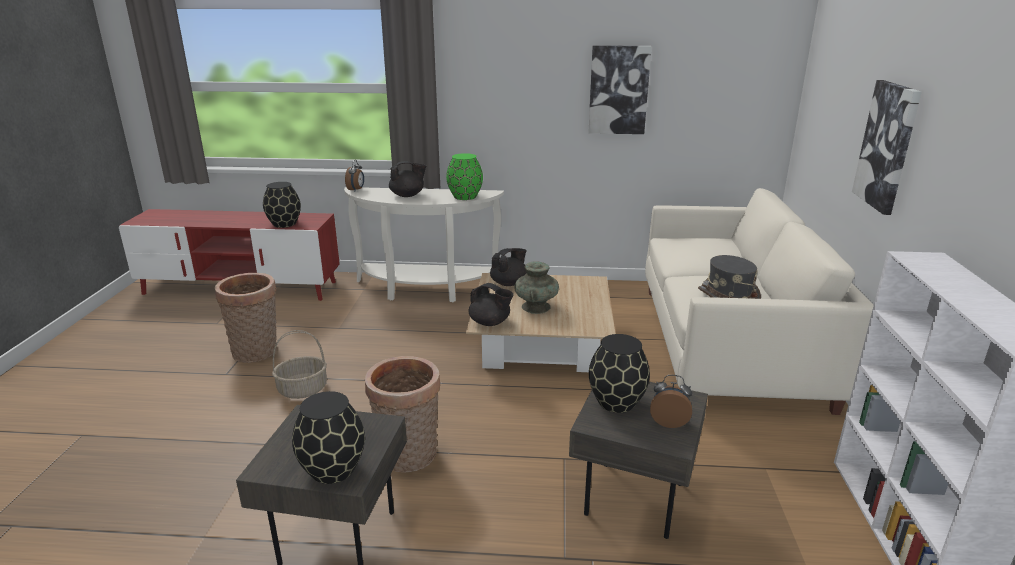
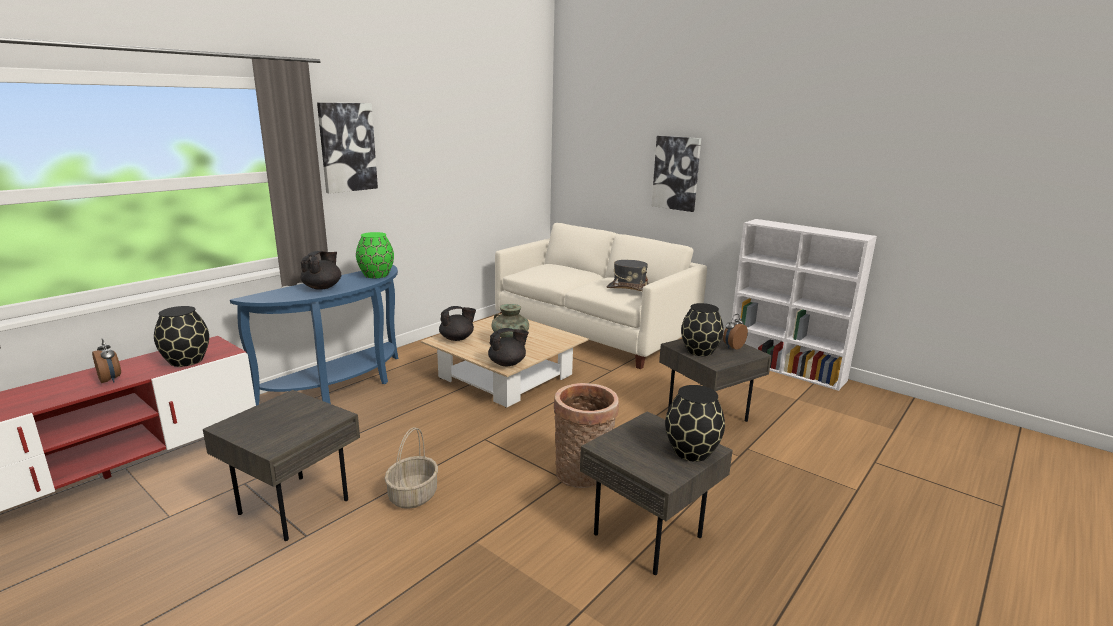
camera: 55 degrees left, 5 degrees down
basket [215,273,277,363] -> grey side table [203,390,360,541]
white console table [344,187,504,302] -> blue console table [230,265,399,406]
alarm clock [345,160,364,191] -> alarm clock moved to [92,338,121,383]
black teapot [490,248,527,286] -> black teapot turned 75 degrees clockwise [439,306,476,341]
picture [588,45,652,134] -> picture moved to [317,103,378,194]

